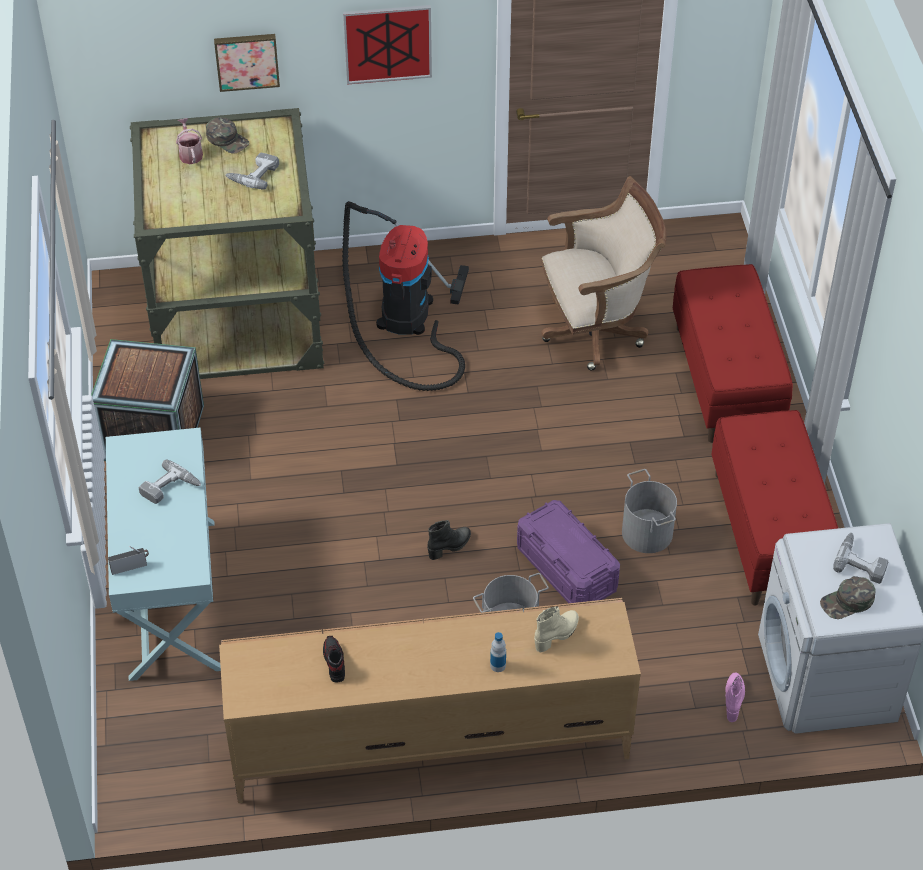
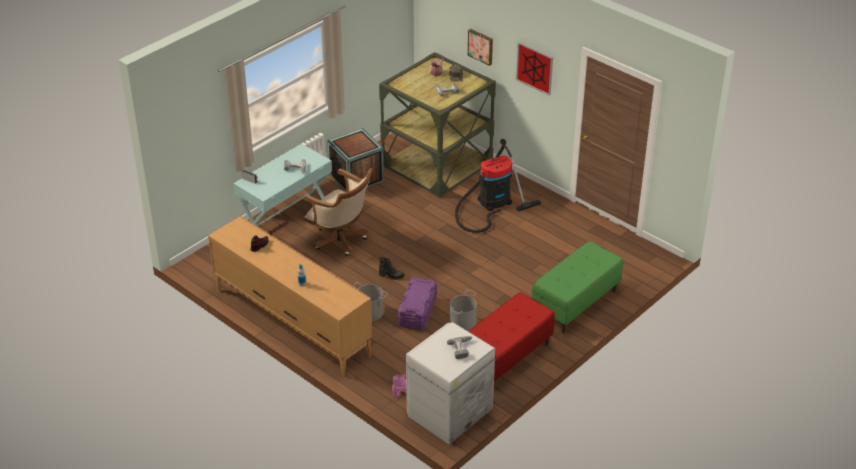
camera: 50 degrees right, 10 degrees down
beige boot [534,606,579,652] -> none
office chair [541,176,667,371] -> office chair moved to [304,168,373,256]
red bench [673,264,793,443] -> green bench [532,241,623,333]
green cap [820,576,876,619] -> none

